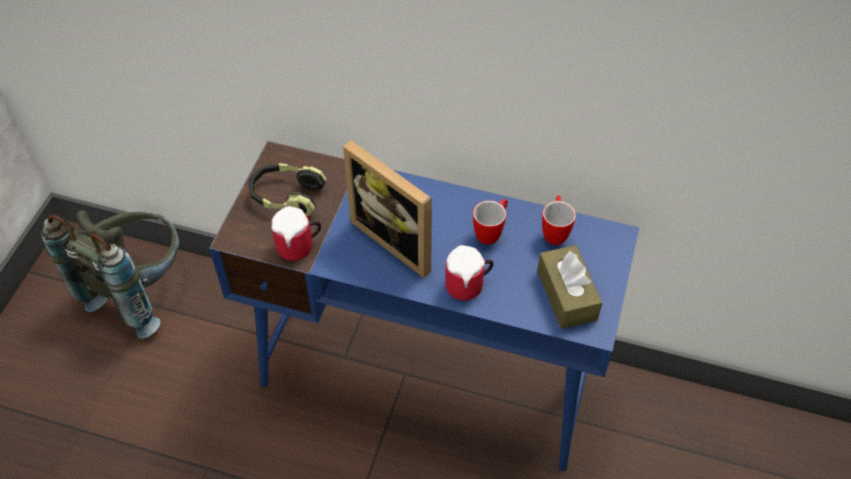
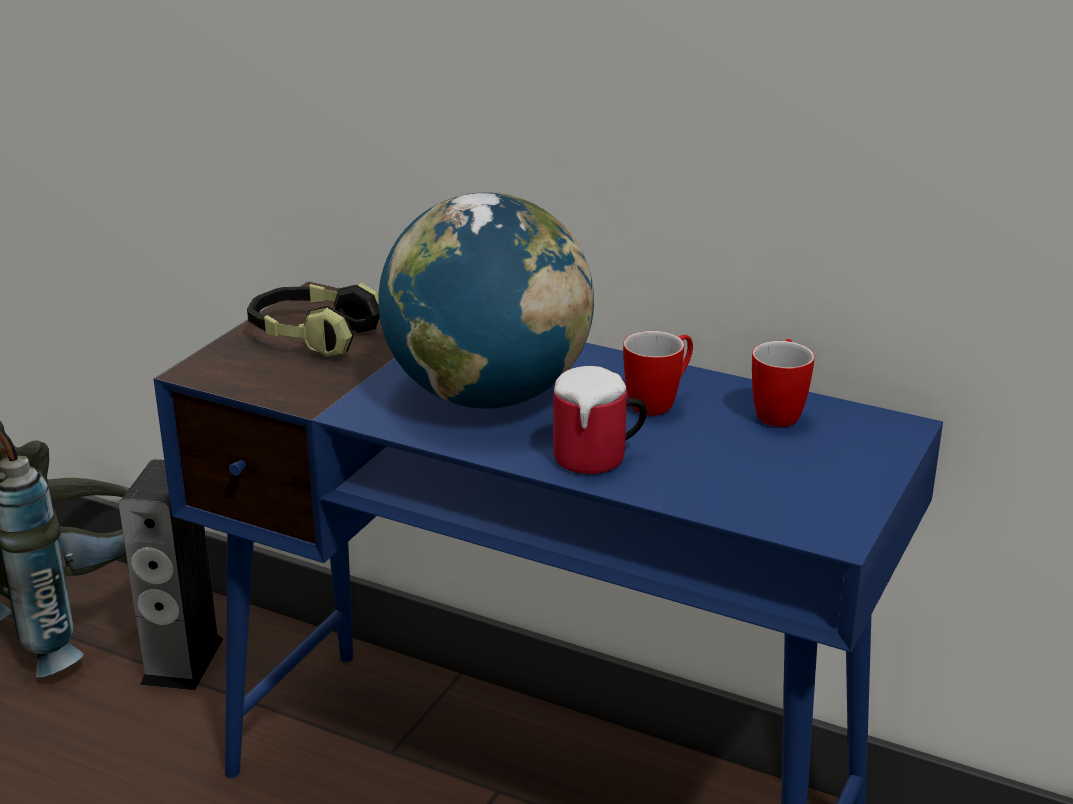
camera: 10 degrees right, 25 degrees down
mug [271,206,321,261] -> none
picture frame [343,140,432,278] -> globe [378,192,594,409]
brown tissue box [537,245,602,329] -> none
none -> speaker [119,459,223,691]

